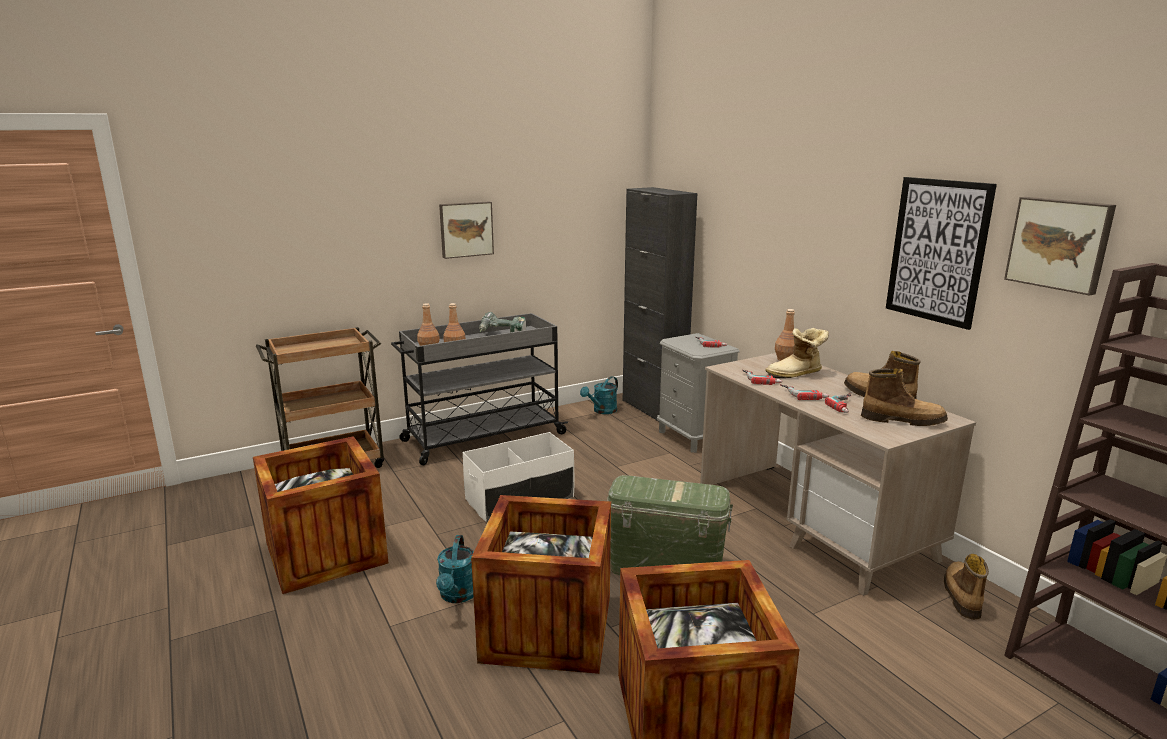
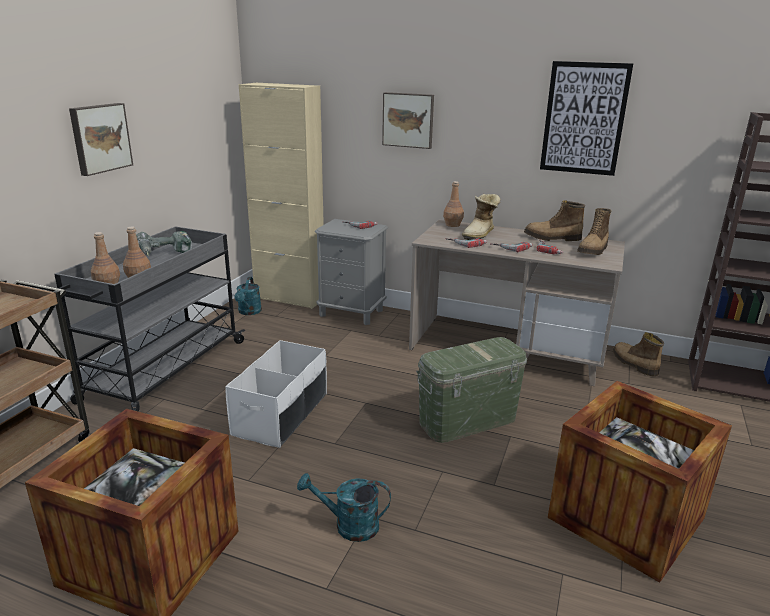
camera: 40 degrees left, 5 degrees up
turquoise watering can [436,535,474,603] -> turquoise watering can turned 135 degrees clockwise [297,473,391,542]
crate [471,495,611,674] -> none
black cabinet [623,187,697,422] -> beige cabinet [239,83,324,309]
boot [861,368,948,426] -> boot turned 150 degrees clockwise [577,208,611,255]
picture [1004,197,1116,296] -> picture moved to [382,92,434,149]

